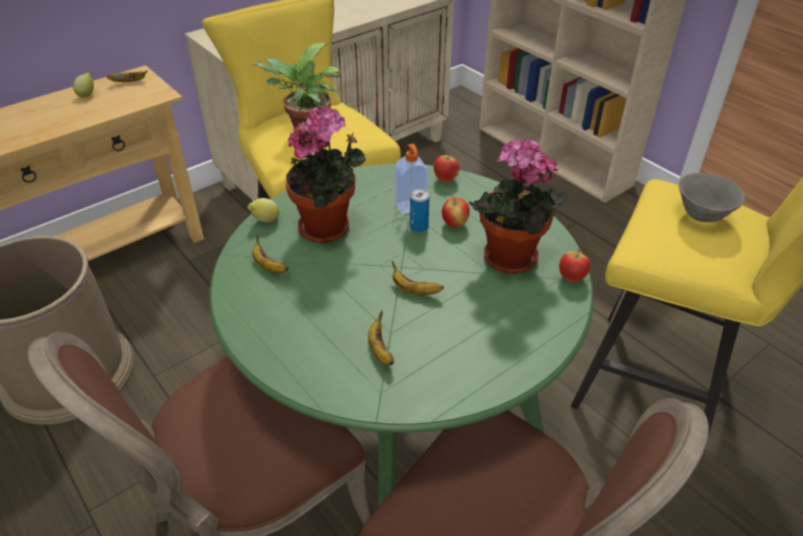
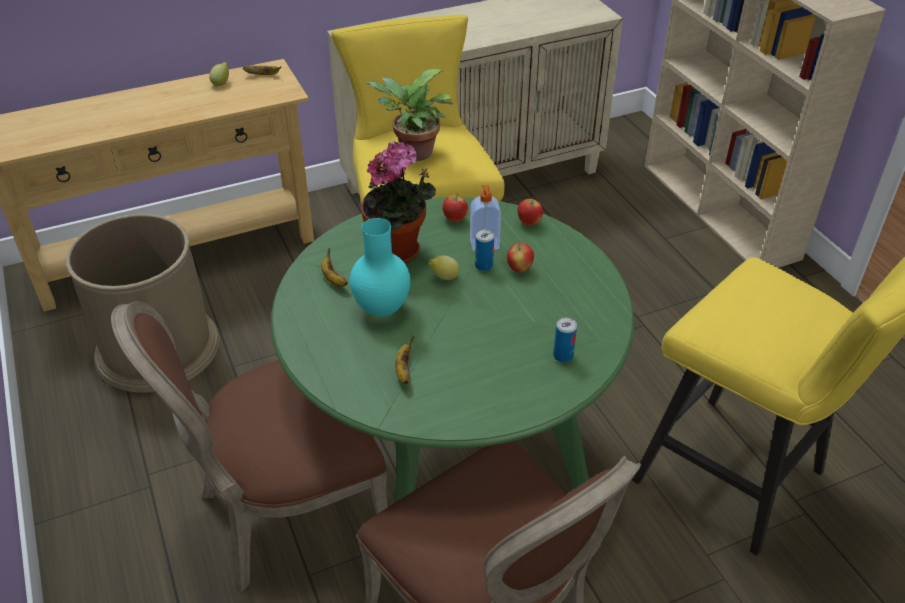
camera: 15 degrees right, 0 degrees up
lemon [247,198,279,222] -> lemon moved to [429,255,460,280]
banana [392,261,444,295] -> none
potted plant [469,138,567,274] -> none
apple [559,249,591,282] -> apple moved to [442,193,468,222]
grey bowl [679,173,745,222] -> none
none -> turquoise vase [350,218,410,317]
none -> can [553,318,577,363]

